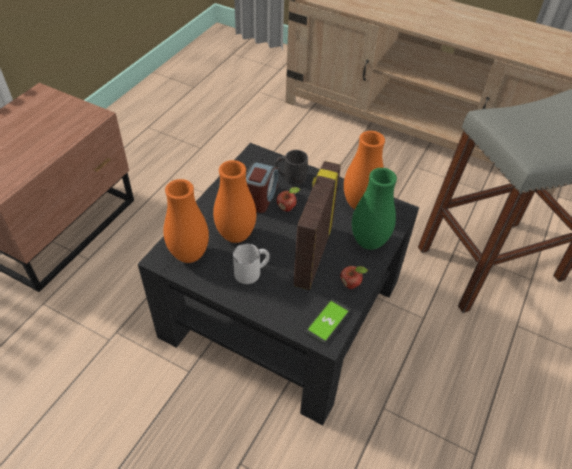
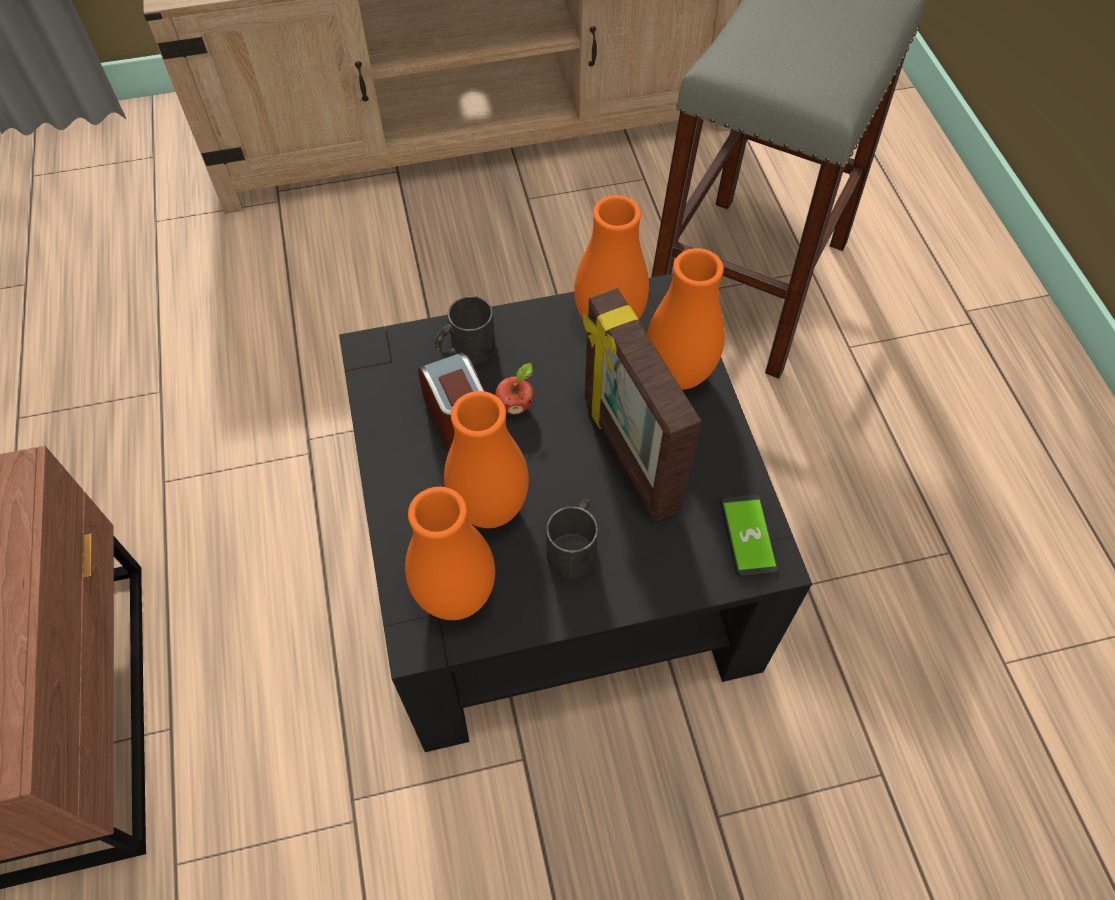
camera: 40 degrees left, 10 degrees up
white mug [233,243,270,284] -> black mug [546,499,598,578]
apple [340,266,368,289] -> none
green vase [352,168,397,250] -> orange vase [647,248,725,390]

